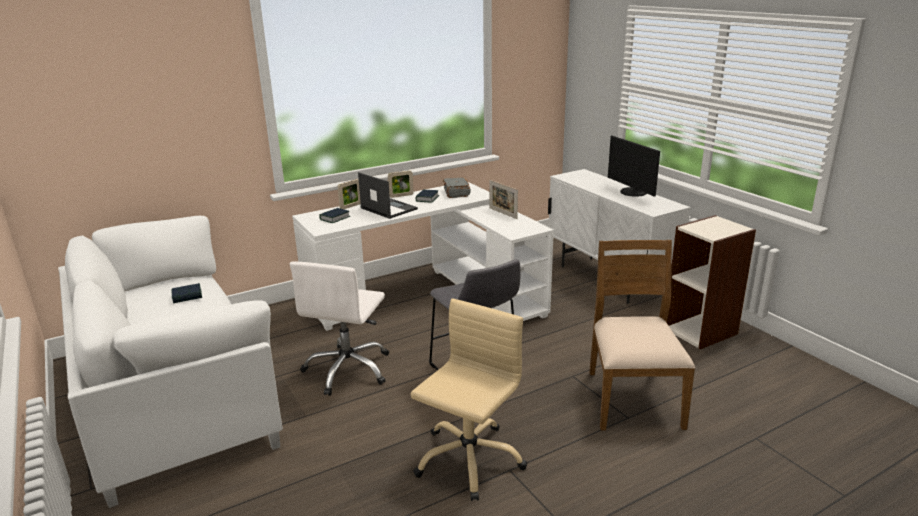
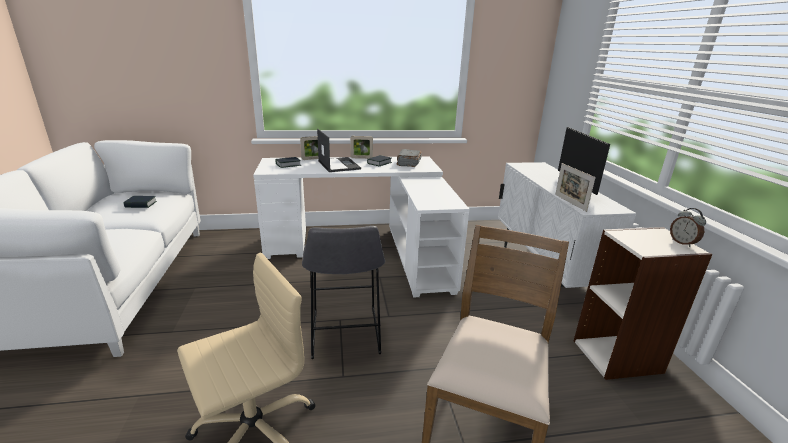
camera: 20 degrees right, 0 degrees up
white office chair [290,261,389,396] -> none
picture frame [489,180,518,219] -> picture frame moved to [555,163,596,212]
none -> alarm clock [670,208,706,247]

